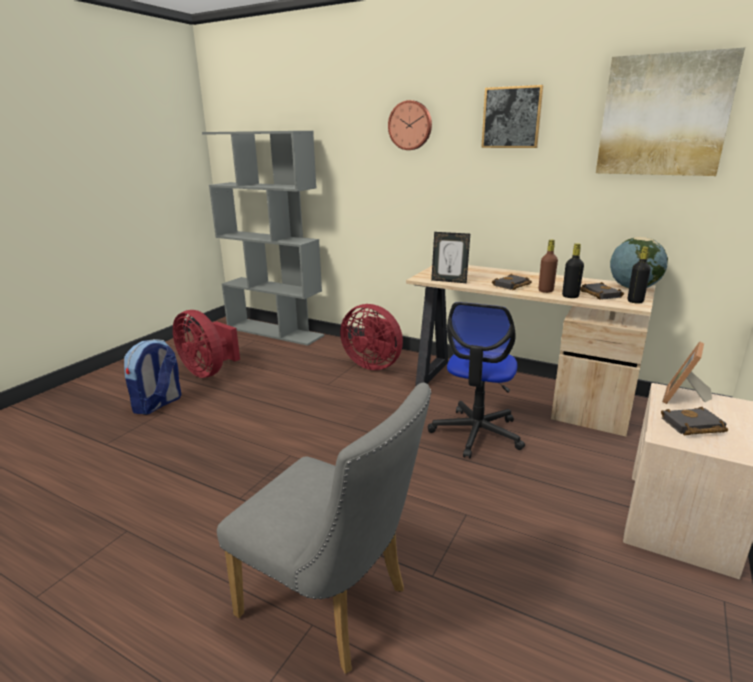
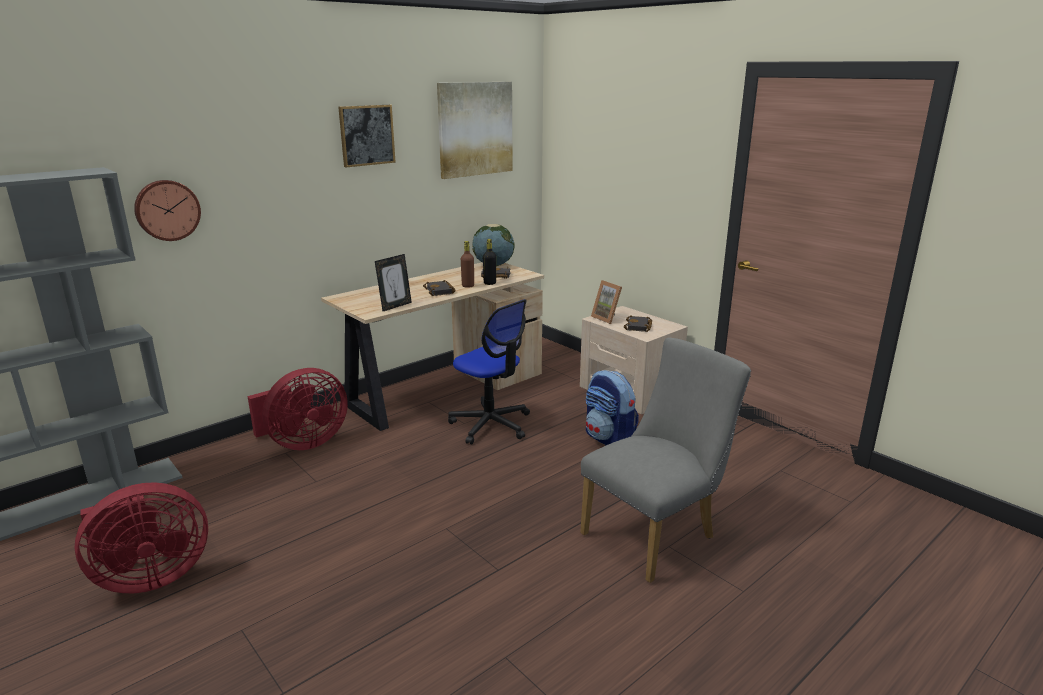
camera: 70 degrees left, 0 degrees up
backpack [124,339,182,415] -> backpack moved to [586,370,639,445]
wall clock [388,100,432,150] -> wall clock moved to [134,180,201,241]
black bottle [628,247,651,303] -> none

